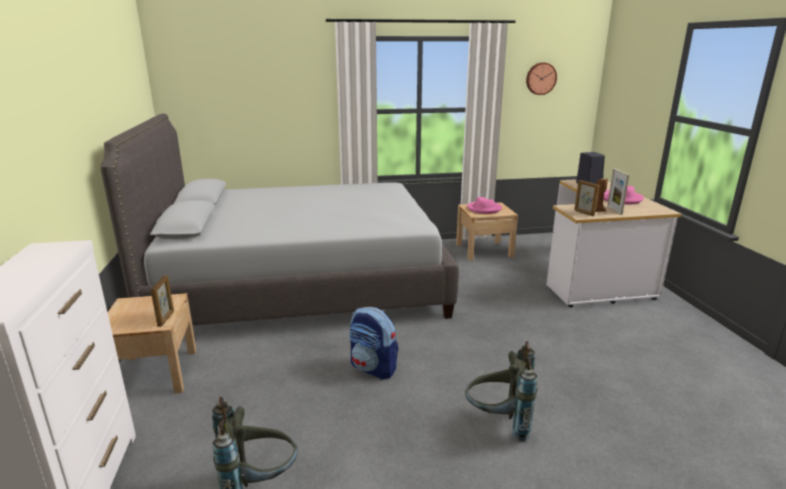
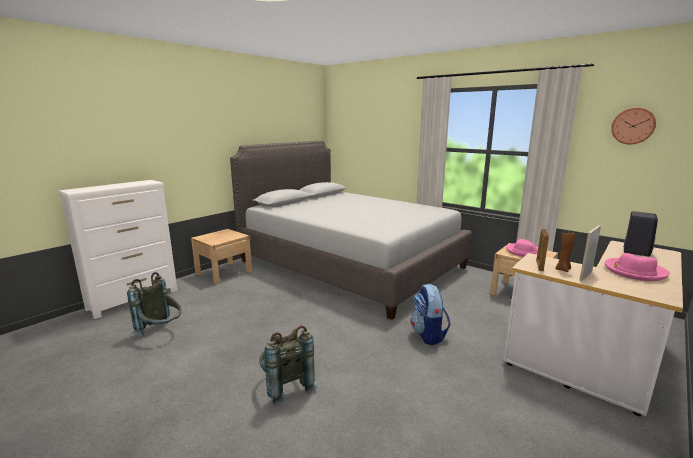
camera: 50 degrees right, 5 degrees down
picture frame [151,275,174,327] -> none
backpack [350,307,398,380] -> backpack moved to [411,284,451,345]

